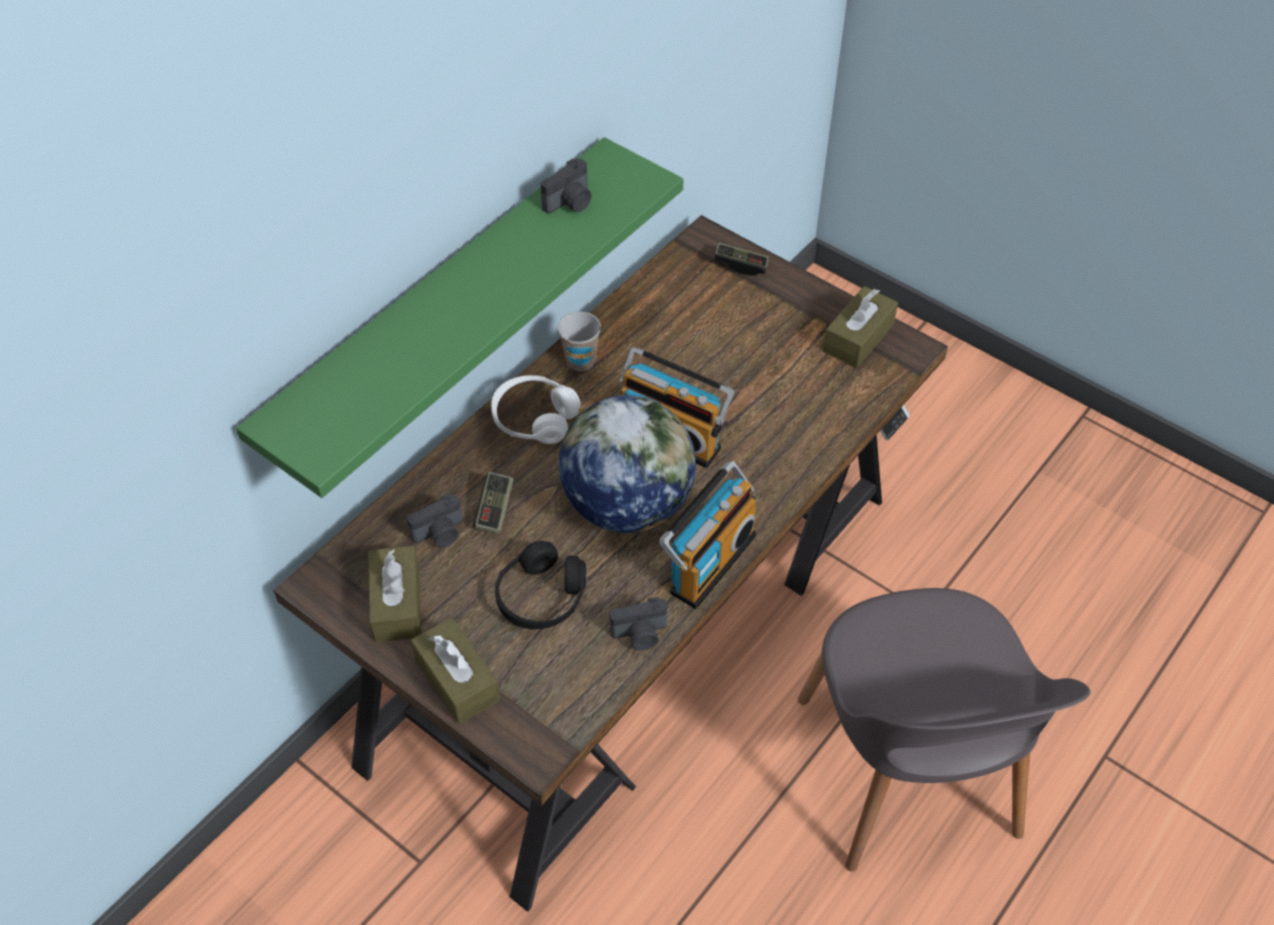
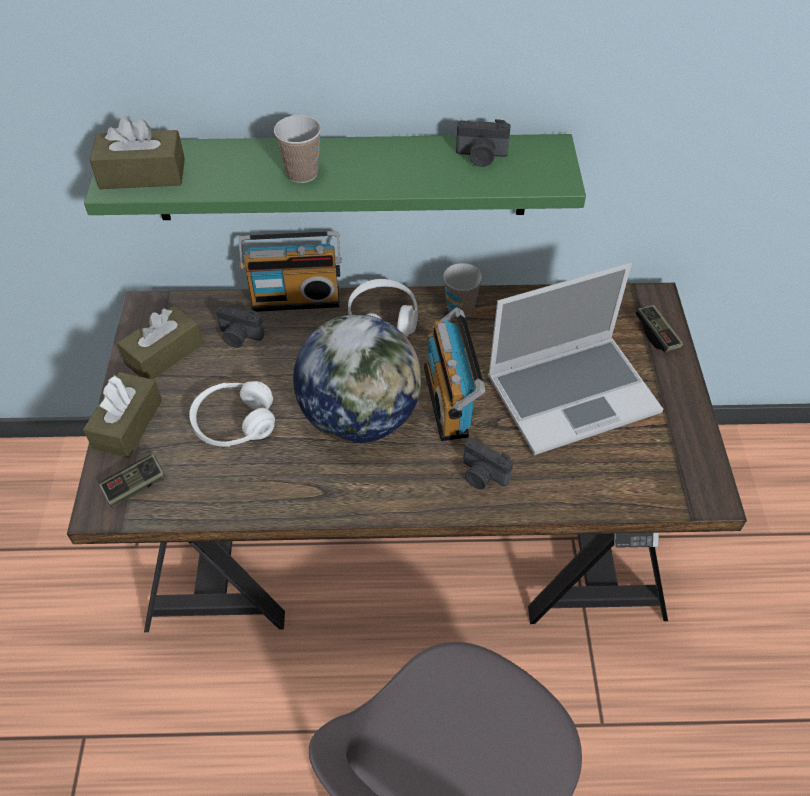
camera: 50 degrees right, 0 degrees up
game controller [473,472,514,535] -> game controller moved to [99,455,166,507]
black headphones [495,541,586,629] -> white headphones [189,381,275,447]
camera [609,597,667,650] -> camera moved to [463,438,513,489]
radio [659,461,756,609] -> radio moved to [238,231,342,312]
brown tissue box [823,286,898,368] -> brown tissue box moved to [90,116,185,189]
none -> cup [274,115,321,183]
none -> laptop [488,263,664,455]

